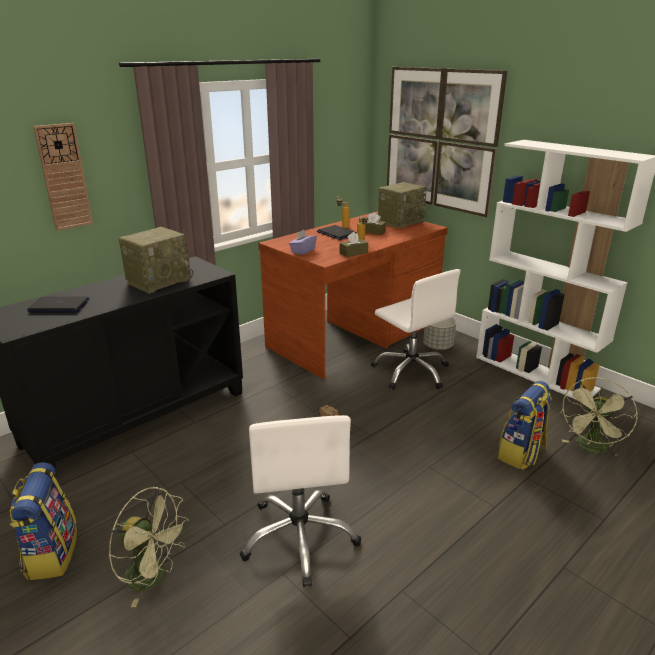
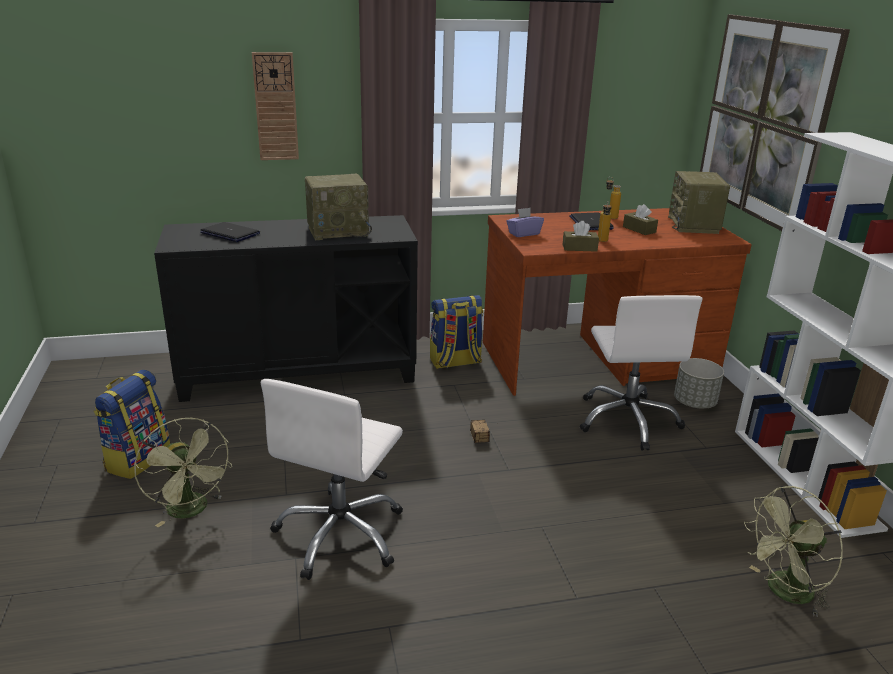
camera: 30 degrees right, 0 degrees up
radio [378,182,427,229] -> radio turned 105 degrees clockwise [668,171,730,234]
backpack [498,381,552,470] -> backpack moved to [430,295,483,369]

